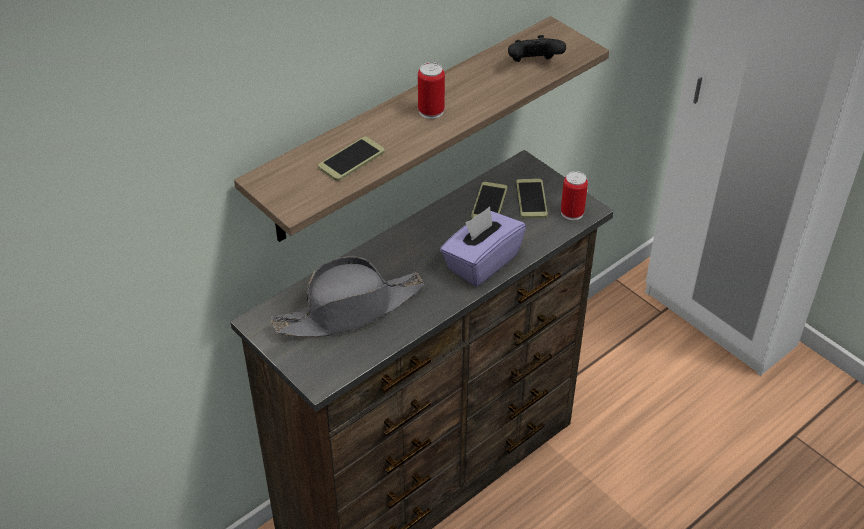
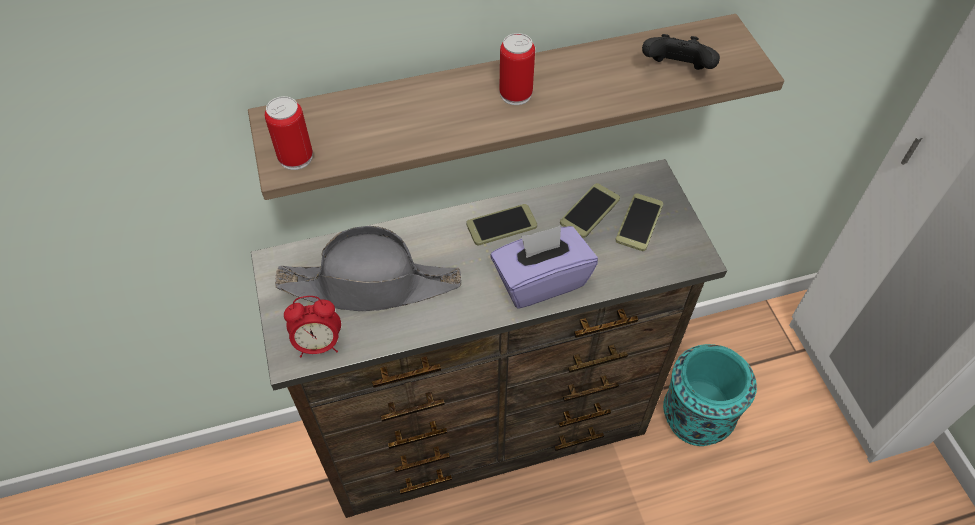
camera: 25 degrees right, 10 degrees up
phone [318,137,385,181] -> phone moved to [466,204,537,246]
can [561,171,588,221] -> can moved to [265,96,313,170]
none -> alarm clock [284,296,341,357]
none -> turquoise vase [663,344,757,446]

